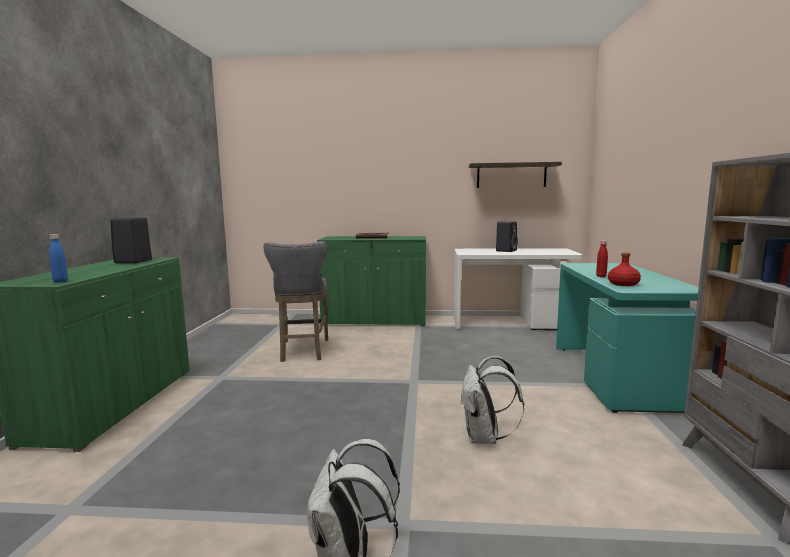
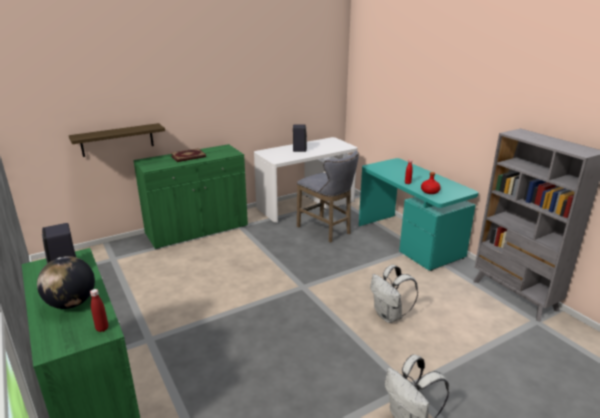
camera: 35 degrees left, 15 degrees up
blue bottle [49,234,68,283] -> red bottle [90,289,108,332]
grey stool [264,241,328,362] -> grey stool moved to [297,151,359,243]
shelf [469,162,562,188] -> shelf moved to [69,123,165,157]
none -> globe [37,256,95,309]

